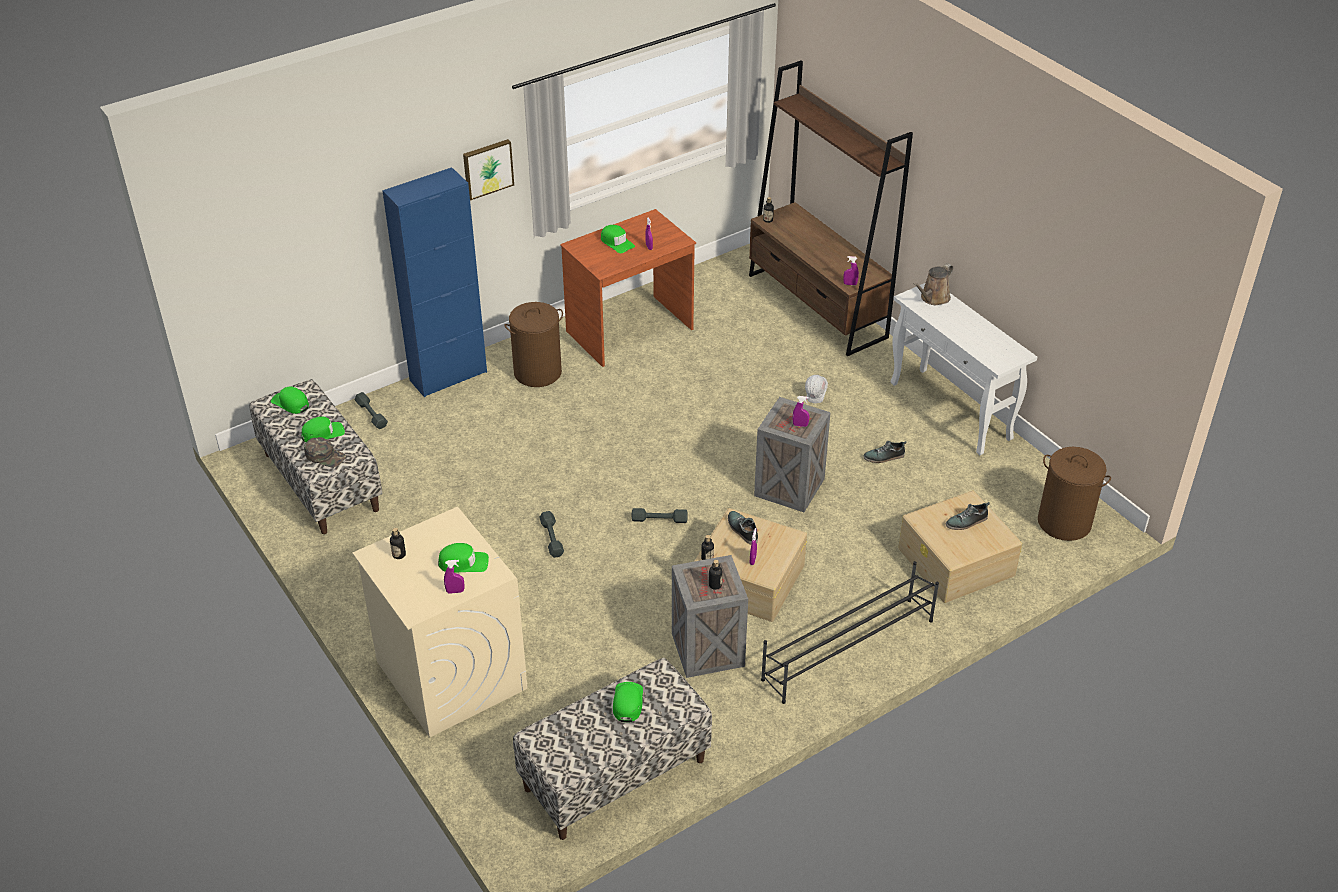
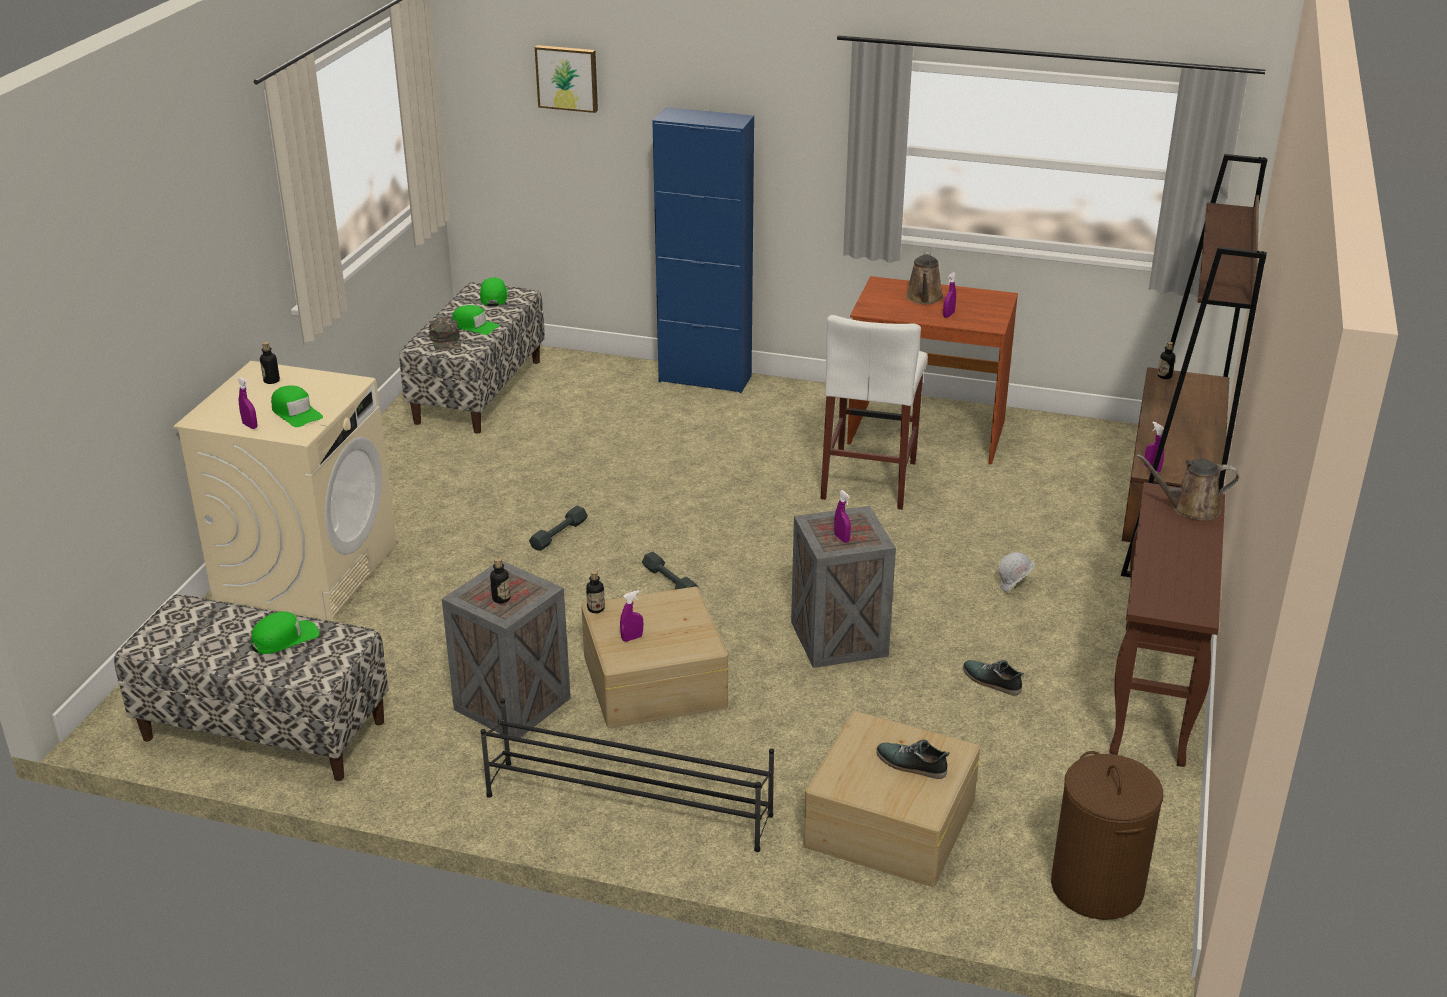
camera: 50 degrees right, 10 degrees down
grey dumbbell [354,392,388,429] -> none
picture [463,139,514,200] -> picture moved to [535,45,598,113]
brown laundry basket [504,302,563,387] -> none
green cap [601,225,635,253] -> brown watering can [906,252,943,304]
shoe [728,511,758,544] -> none
white console table [890,283,1037,455] -> brown console table [1110,482,1225,767]
none -> white stool [821,315,928,510]

